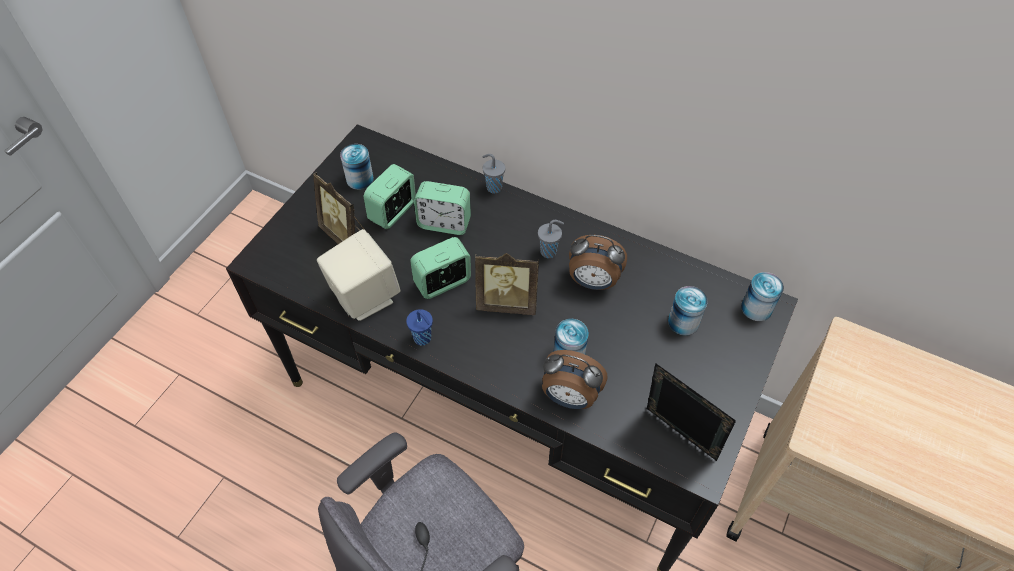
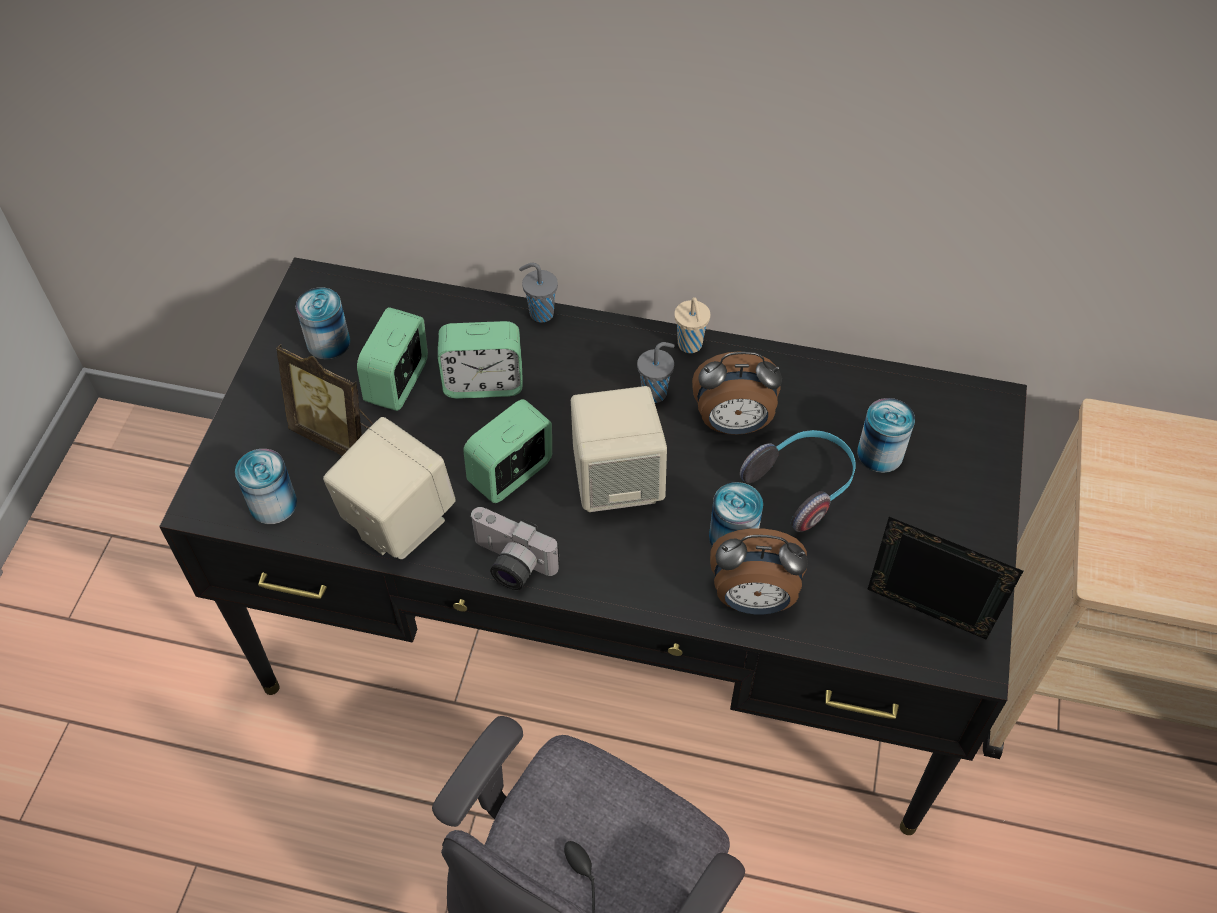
camera: 15 degrees left, 0 degrees up
blue cup [406,309,433,345] -> camera [469,507,560,590]
picture frame [475,253,539,315] -> beige speaker [571,386,667,512]
can [741,272,784,321] -> can moved to [235,449,297,524]
none -> beige cup [674,297,710,353]
none -> headphones [740,430,855,532]

